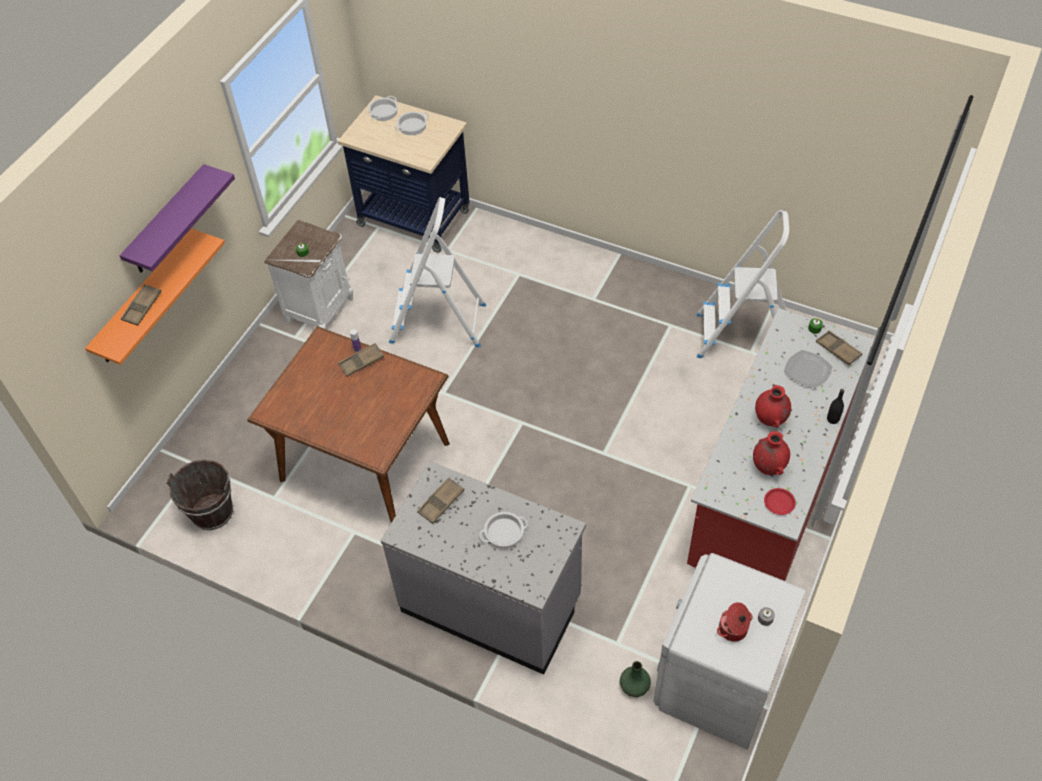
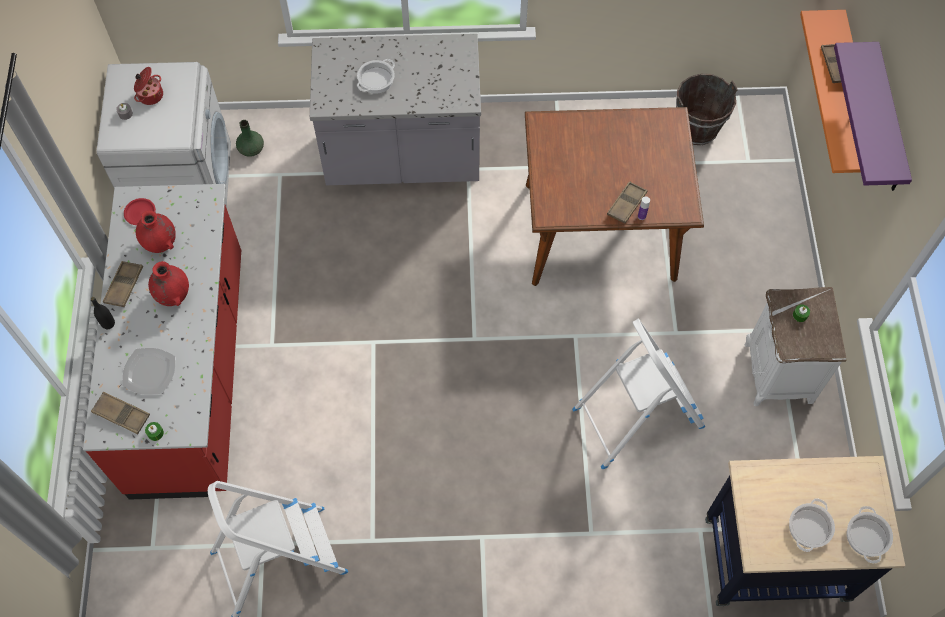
camera: 150 degrees right, 10 degrees up
brown tray [417,477,464,524] -> brown tray moved to [103,261,143,307]

